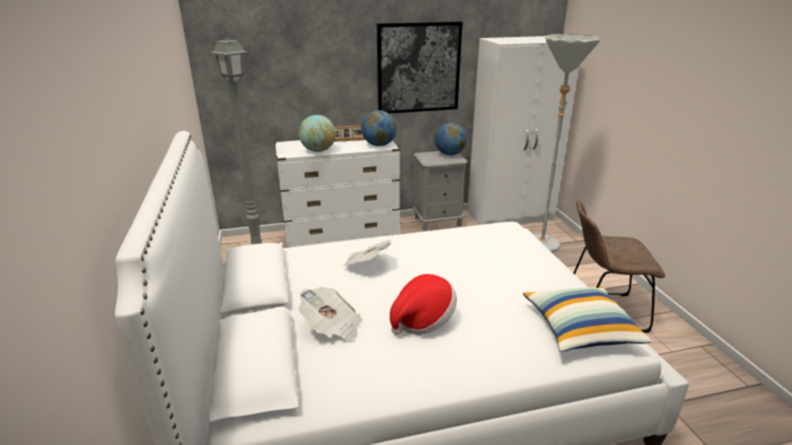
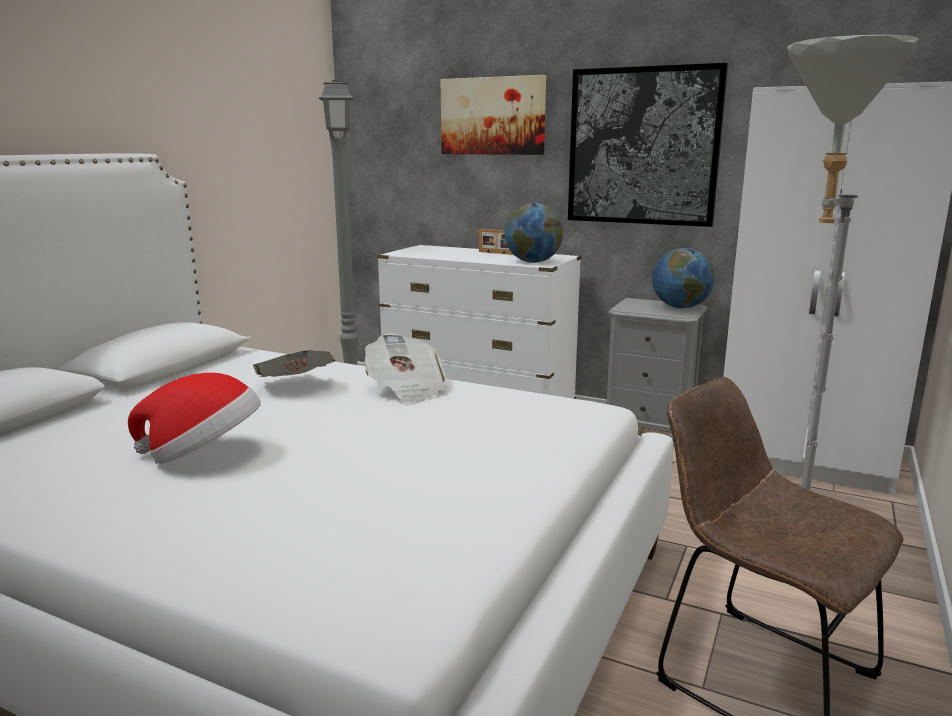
camera: 40 degrees right, 10 degrees down
globe [299,115,336,152] -> none
newspaper [299,287,361,342] -> newspaper moved to [365,333,448,405]
pillow [523,287,652,352] -> none
none -> picture [441,75,546,155]

